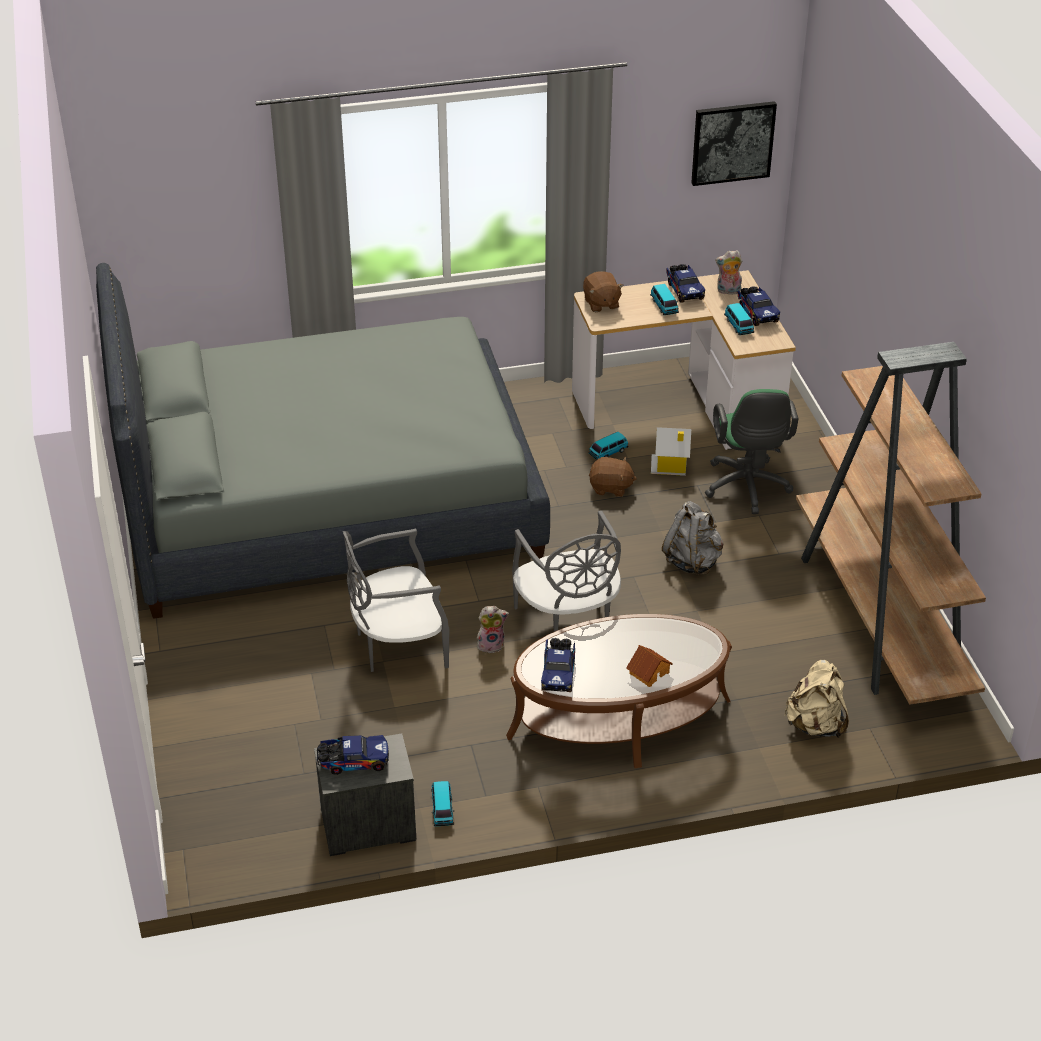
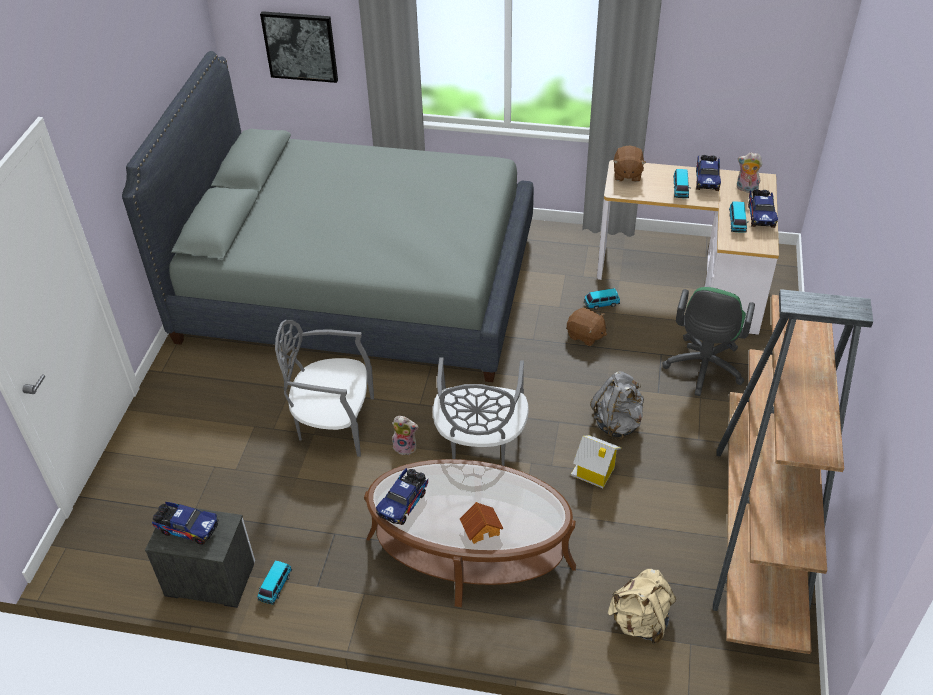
camera: 25 degrees right, 5 degrees up
toy house [651,427,691,476] -> toy house moved to [571,435,622,488]
picture [691,101,777,186] -> picture moved to [260,11,338,83]

